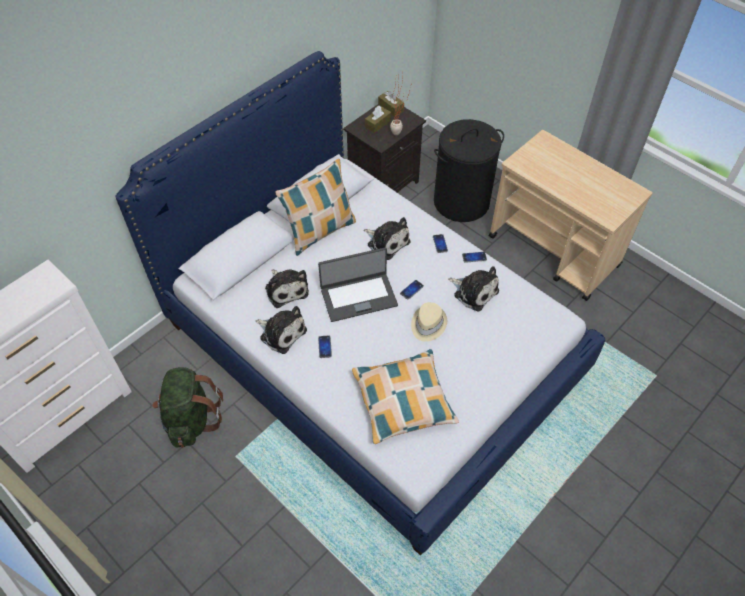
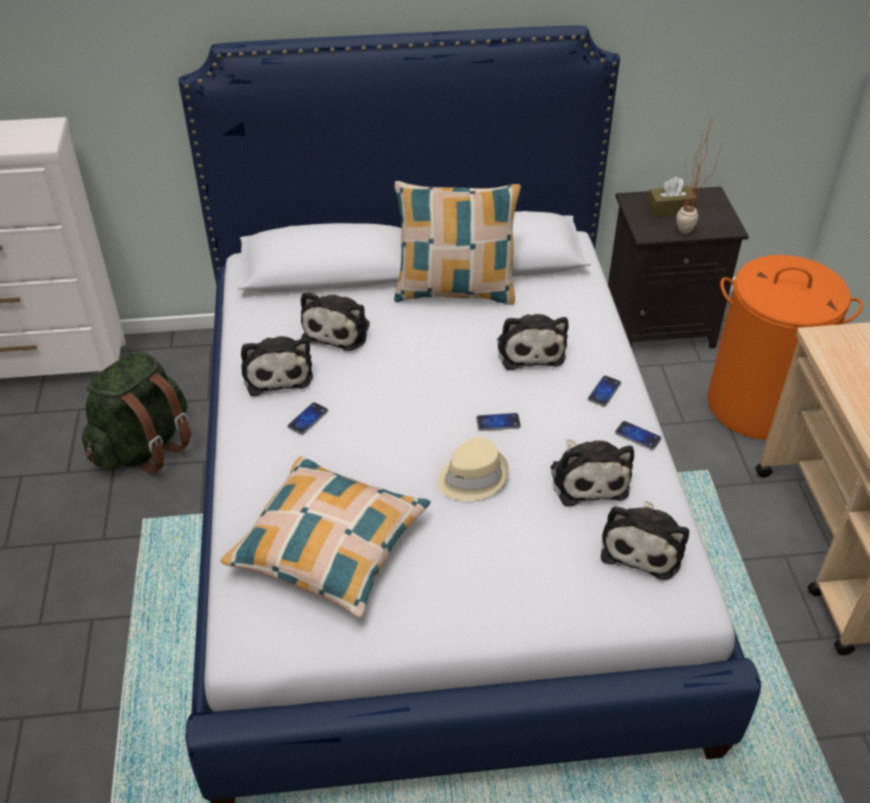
camera: 40 degrees right, 10 degrees down
laptop [318,247,398,322] -> none
brown tissue box [378,91,404,117] -> none
black laundry basket [434,119,504,222] -> orange laundry basket [707,255,863,440]
none -> plush toy [601,501,689,580]

